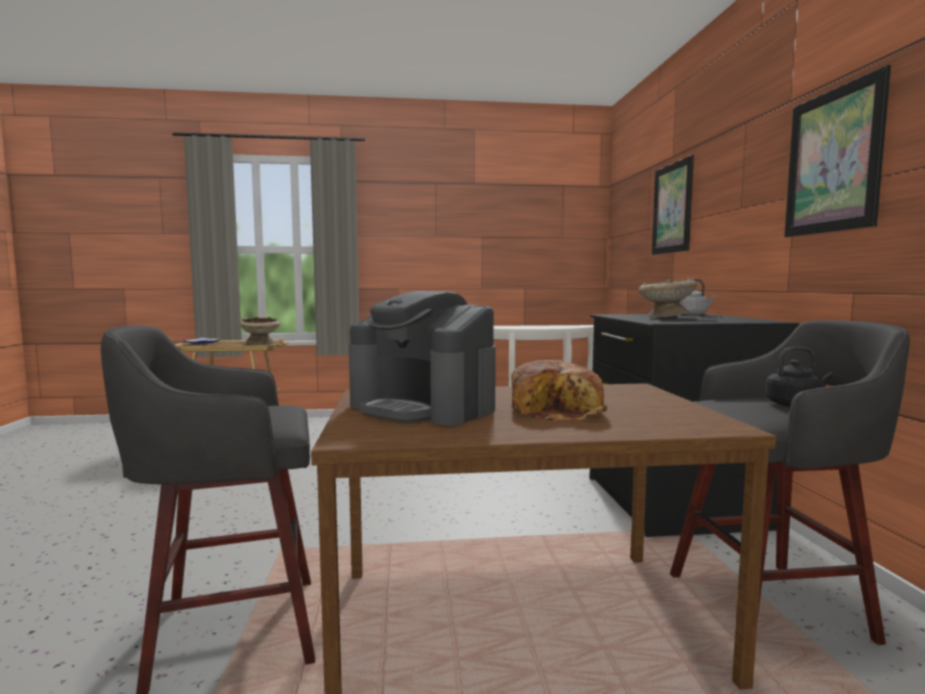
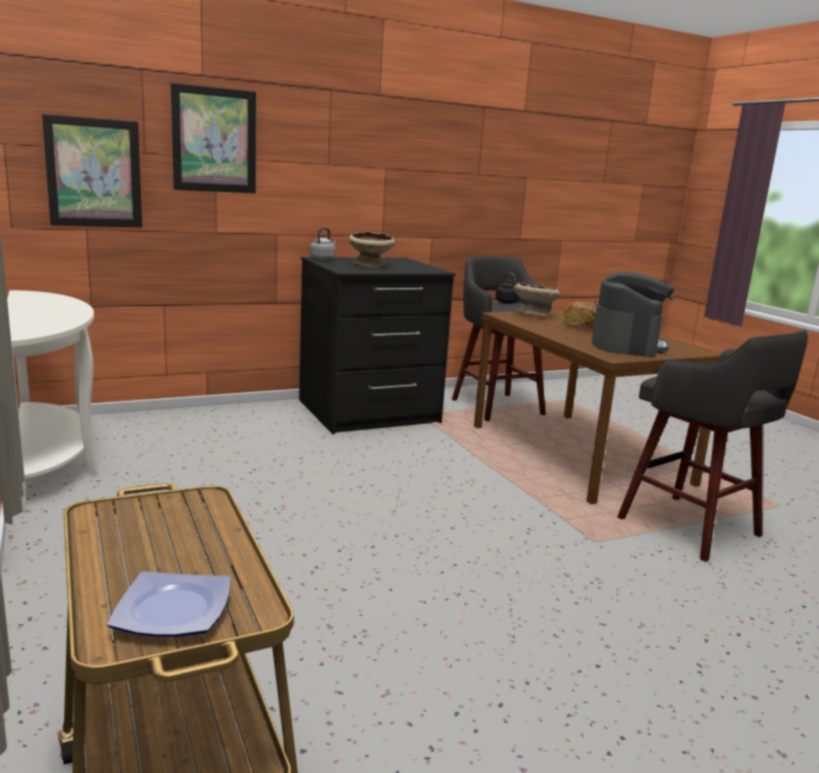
camera: 110 degrees left, 10 degrees up
beige bowl [240,317,280,345] -> beige bowl moved to [514,282,560,317]
picture [784,65,891,237] -> picture moved to [42,114,142,227]

